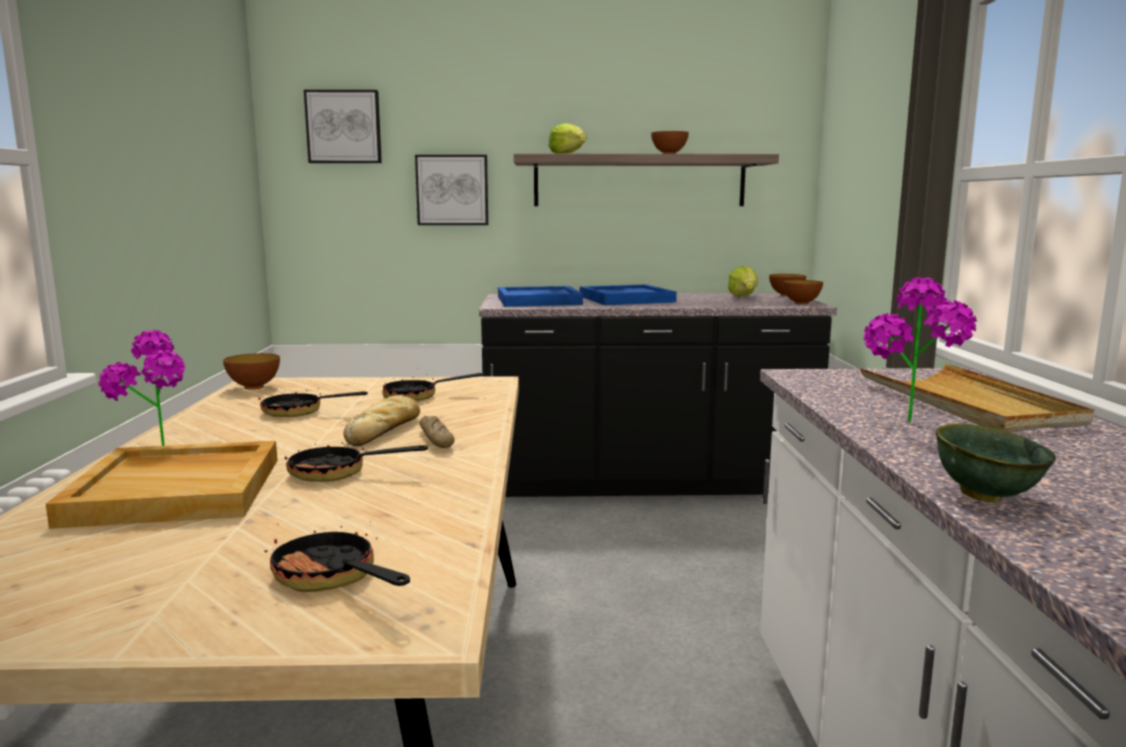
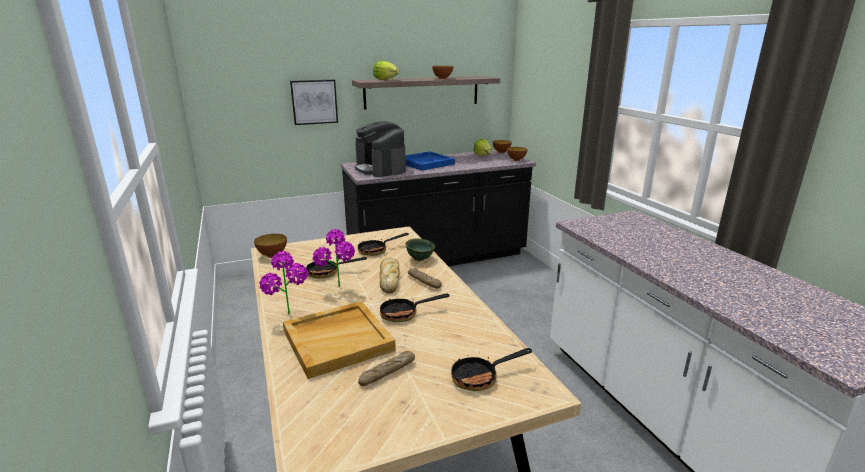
camera: 20 degrees left, 10 degrees up
frying pan [264,521,410,592] -> frying pan turned 45 degrees counterclockwise [451,348,532,391]
picture [304,90,382,163] -> none
blue tray [498,286,583,307] -> coffee machine [355,121,406,177]
beige tray [860,363,1094,432] -> none
potted plant [863,277,977,422] -> potted plant moved to [312,229,355,287]
green bowl [936,423,1056,502] -> green bowl moved to [406,239,435,261]
none -> bread [358,351,415,386]

